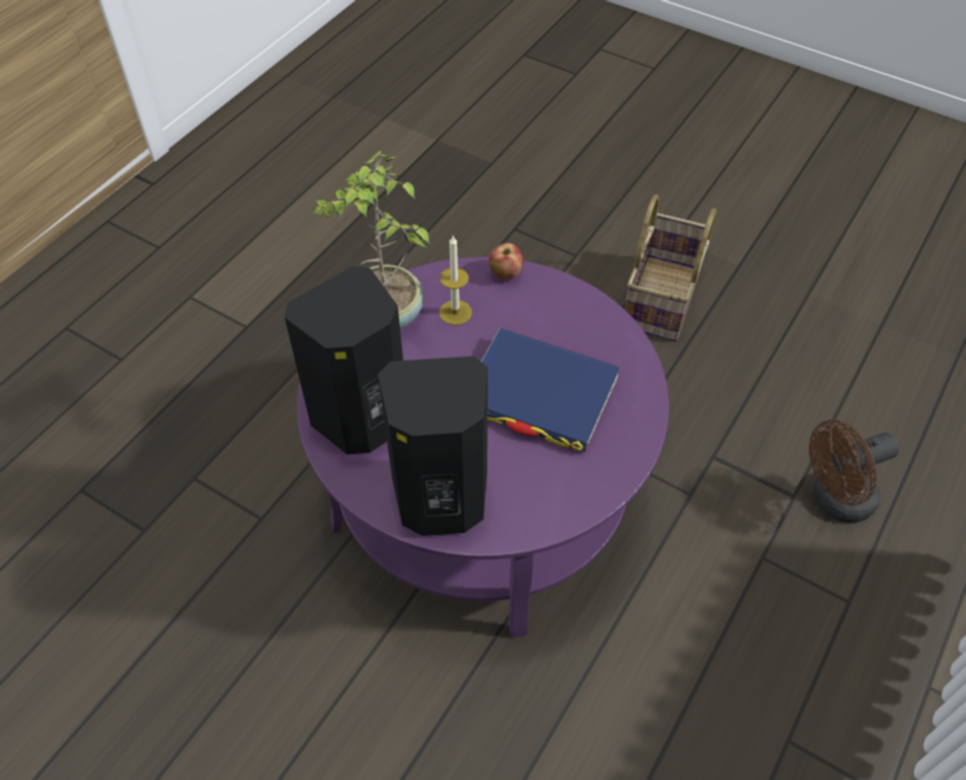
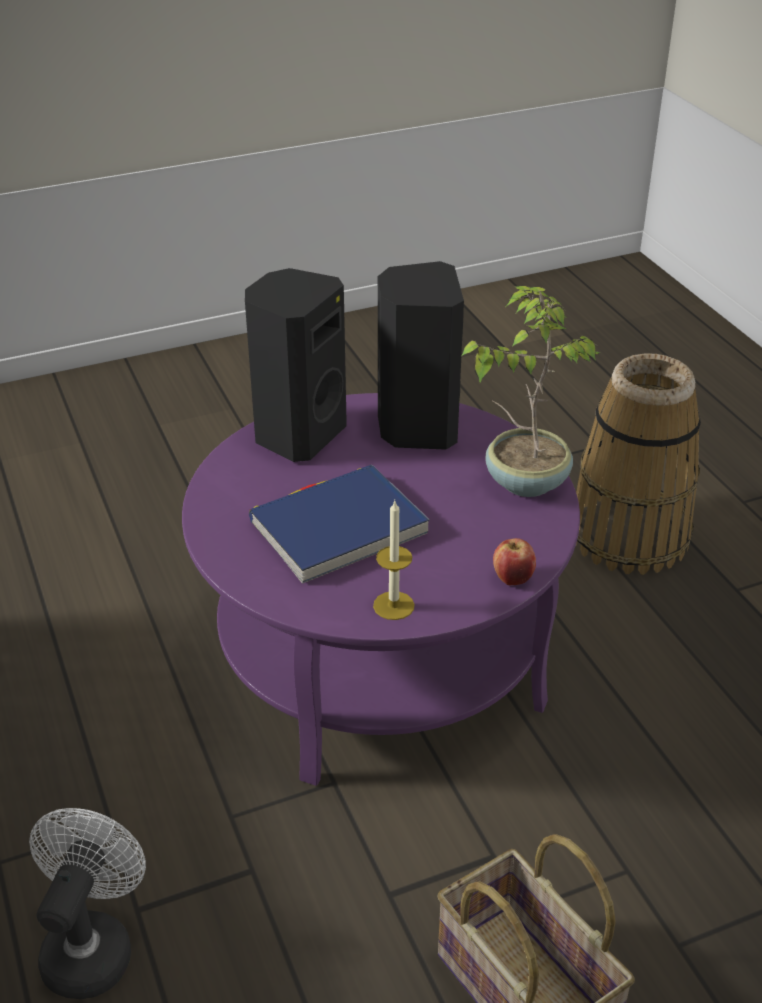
camera: 125 degrees right, 15 degrees down
candle [439,236,472,325] -> candle moved to [373,501,415,620]
brown fan [809,420,899,523] -> white fan [29,808,146,999]
none -> basket [576,353,701,575]

